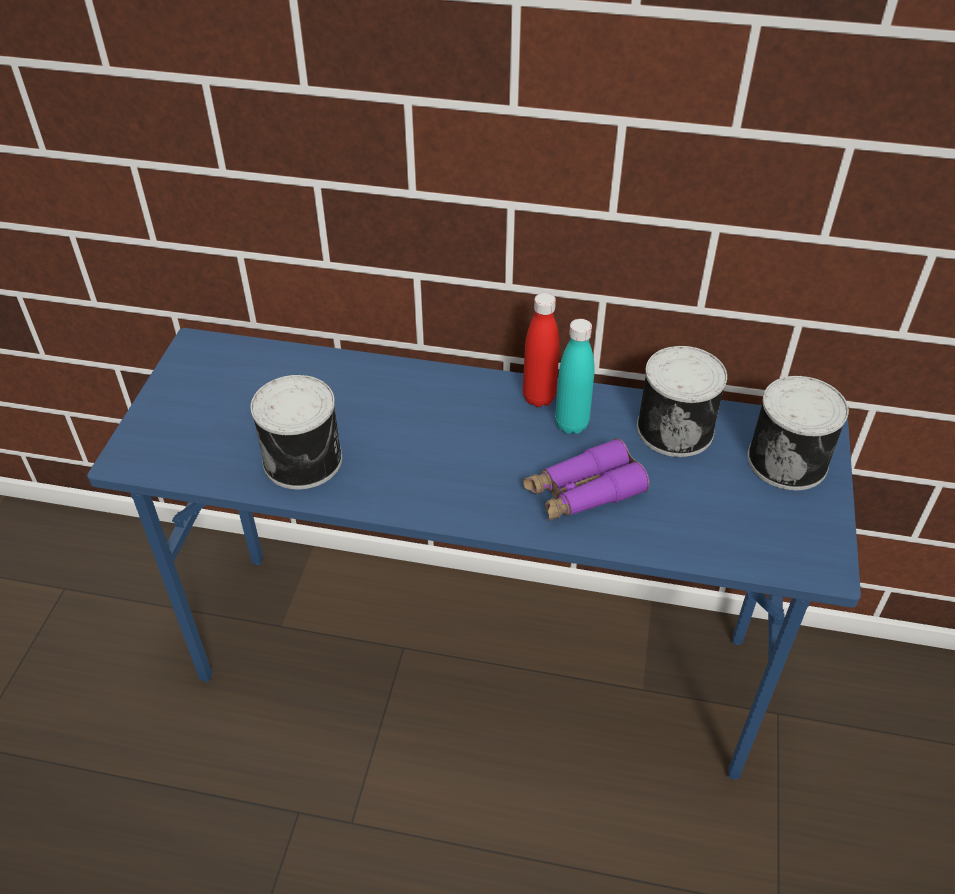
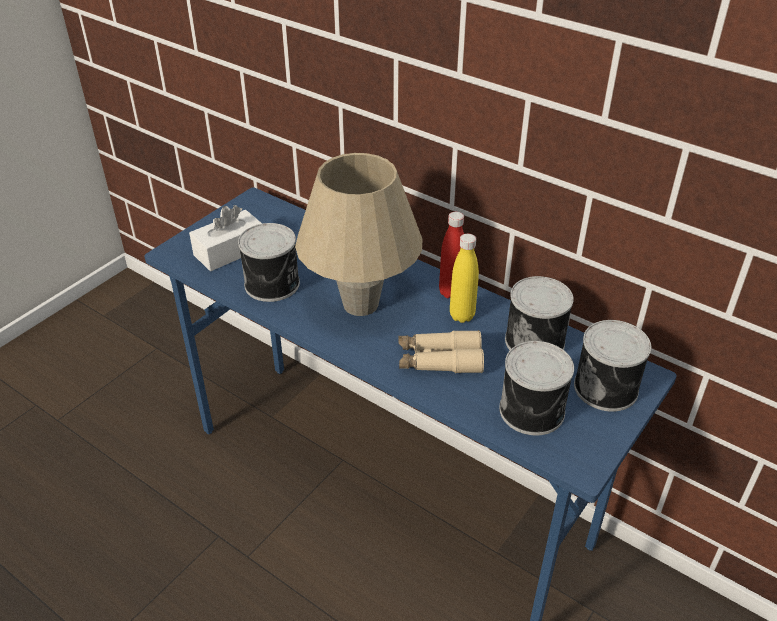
camera: 25 degrees right, 5 degrees down
purple binoculars [523,438,650,521] -> beige binoculars [398,330,484,373]
turquoise bottle [555,319,594,434] -> yellow bottle [450,234,479,323]
none -> white tissue box [189,205,262,271]
none -> beige table lamp [295,153,423,316]
none -> can [499,341,574,435]

